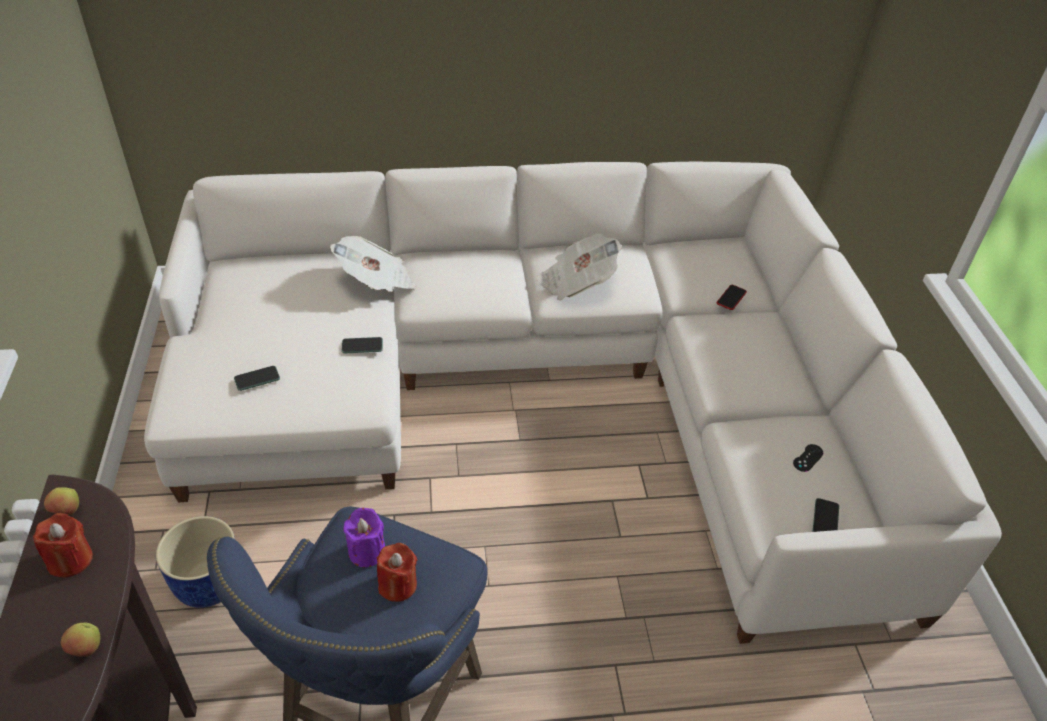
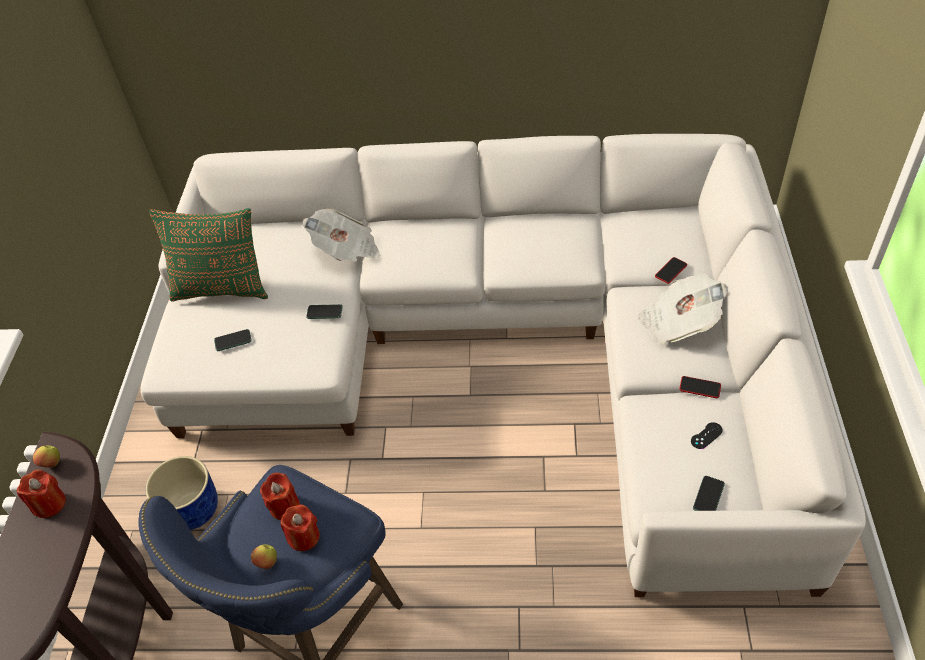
camera: 15 degrees right, 5 degrees up
apple [61,623,100,657] -> apple moved to [251,544,277,569]
purple candle [343,508,385,567] -> red candle [260,472,300,520]
newspaper [537,234,622,301] -> newspaper moved to [638,273,728,345]
none -> green pillow [149,208,268,302]
none -> phone [679,376,721,398]

